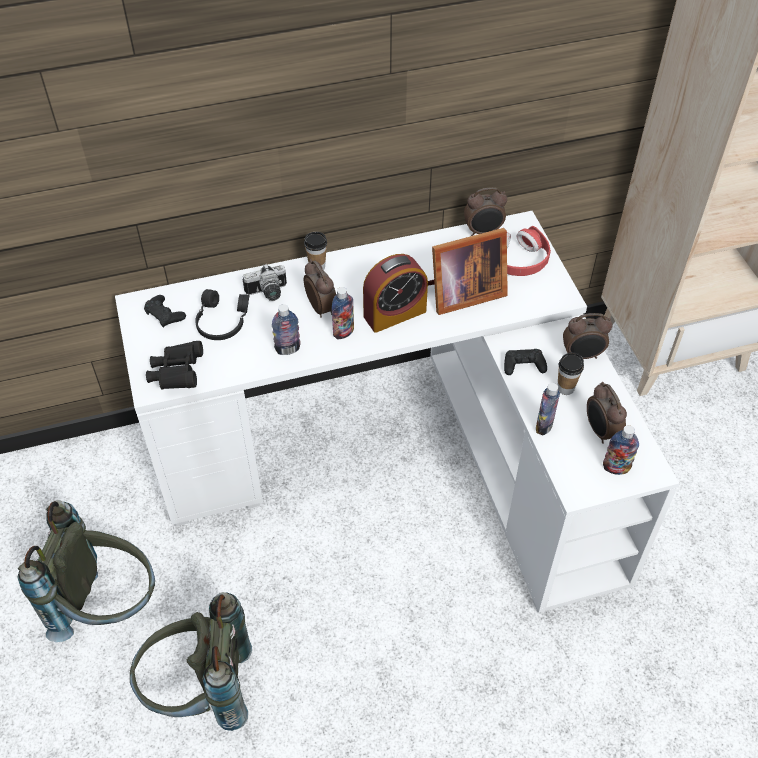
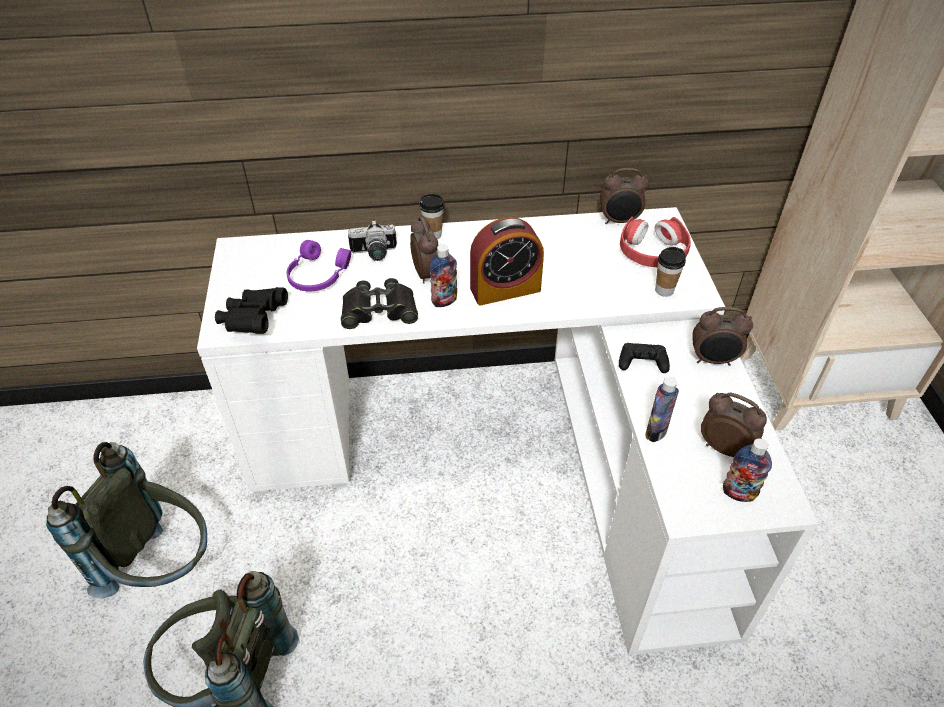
camera: 10 degrees right, 5 degrees down
black game controller [144,295,186,328] -> none
black headphones [195,289,249,340] -> purple headphones [287,240,351,291]
bottle [272,304,301,355] -> black binoculars [341,278,418,329]
picture frame [428,228,508,315] -> none
cup [557,352,584,395] -> cup moved to [655,247,686,297]
alarm clock [587,382,627,444] -> alarm clock turned 135 degrees clockwise [701,393,767,457]

